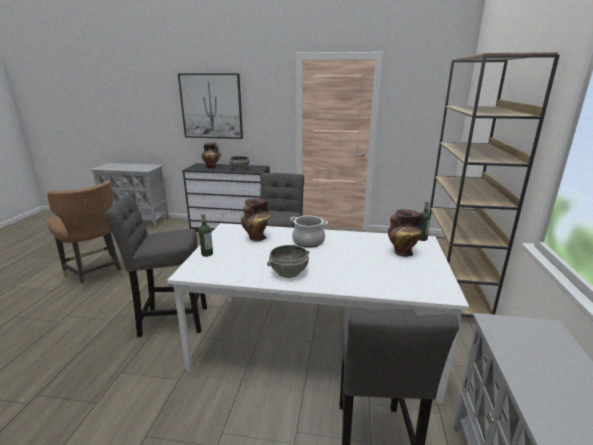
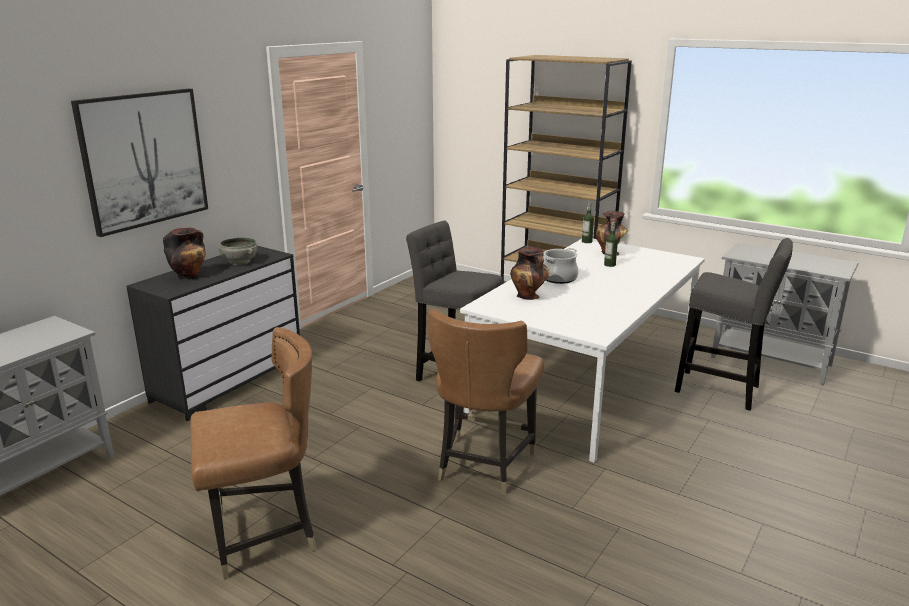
camera: 65 degrees left, 0 degrees up
grey stool [105,194,207,337] -> brown chair [428,309,544,495]
bottle [199,213,213,257] -> bottle moved to [604,222,618,267]
grey bowl [267,245,309,278] -> none

